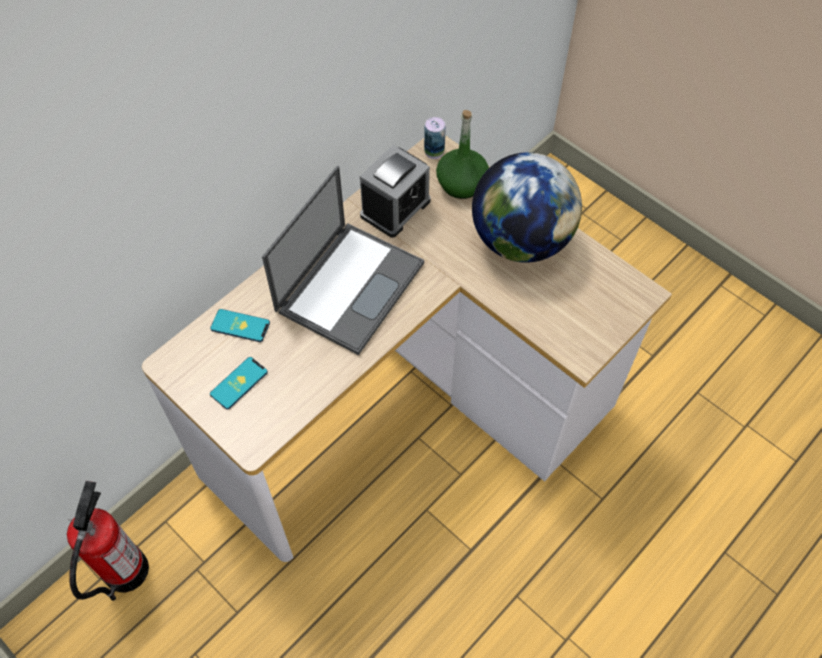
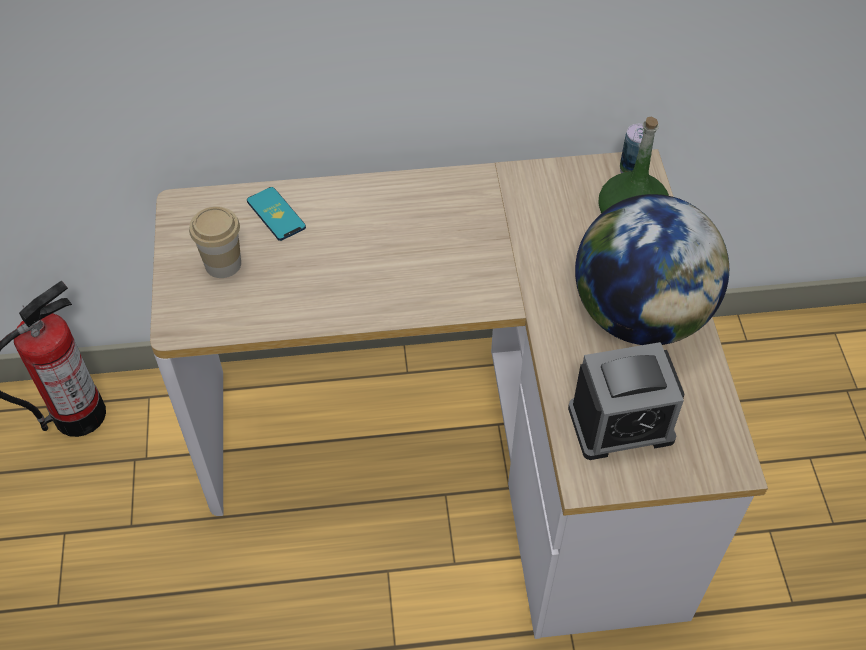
camera: 40 degrees right, 5 degrees down
phone [210,357,268,409] -> cup [189,206,241,278]
laptop [262,166,424,355] -> none
alarm clock [360,145,431,238] -> alarm clock moved to [568,342,684,460]

